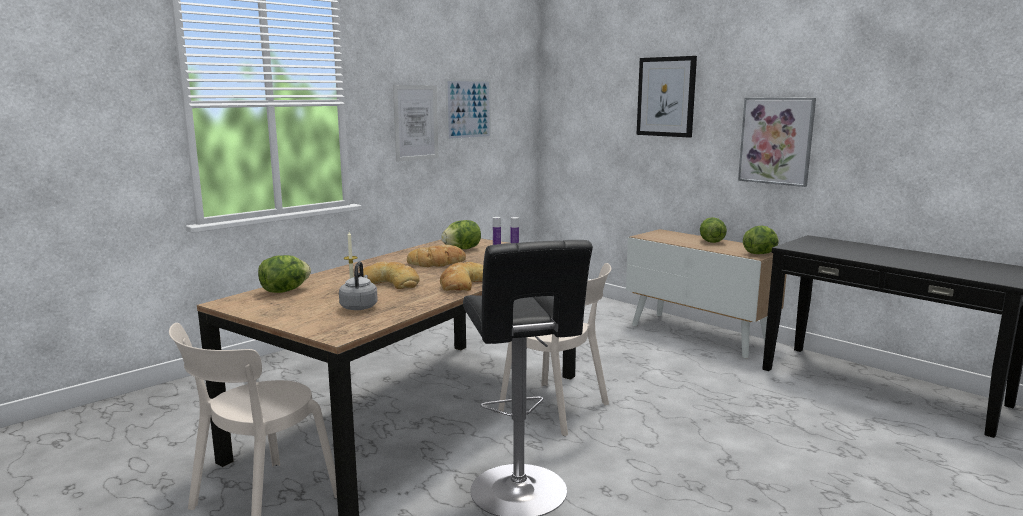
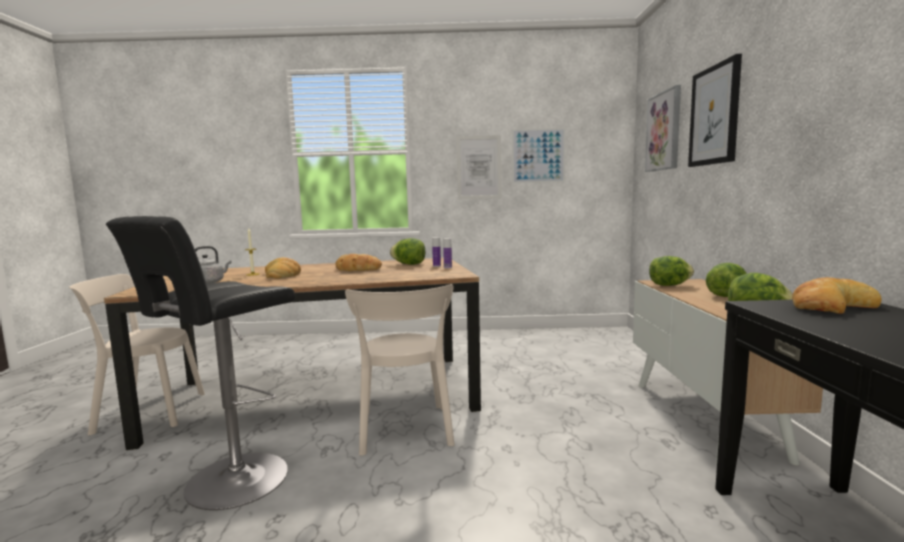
camera: 45 degrees right, 5 degrees down
lettuce [258,255,311,293] -> lettuce moved to [649,256,694,286]
bread [440,262,483,291] -> bread moved to [792,277,882,314]
picture [738,97,816,187] -> picture moved to [645,85,681,172]

